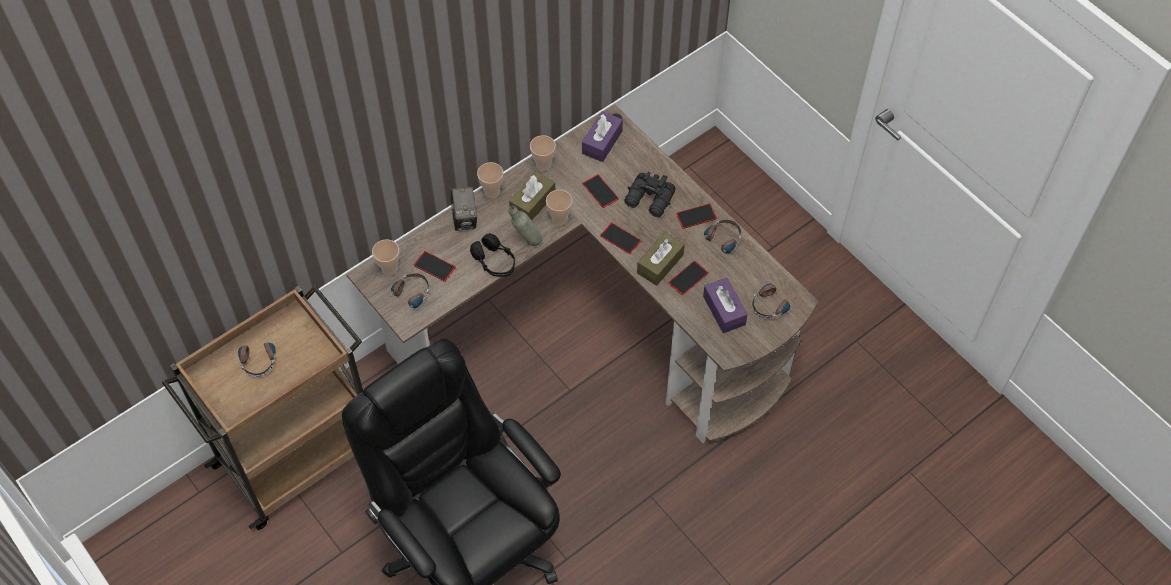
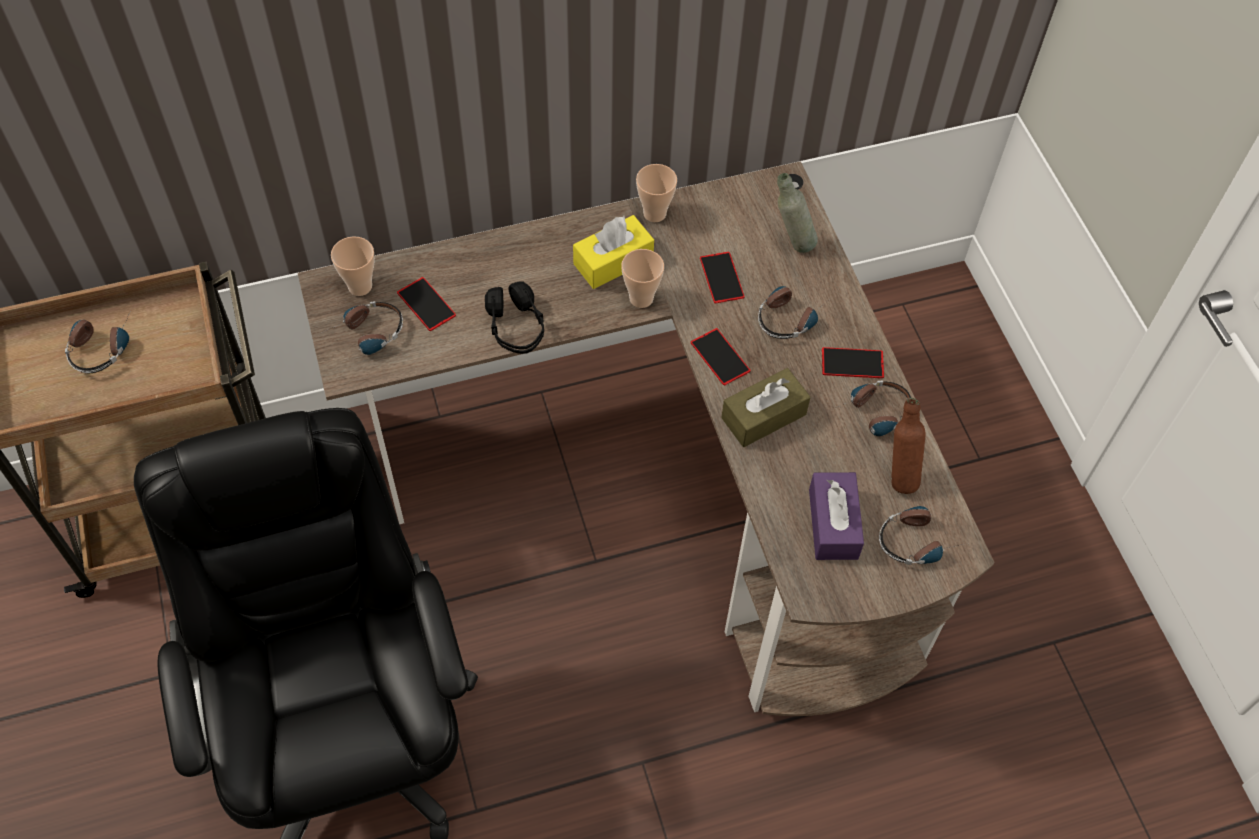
camera: 20 degrees right, 0 degrees up
camera [450,187,477,231] -> none
cup [477,162,503,198] -> none
grey bottle [508,205,542,246] -> grey bottle moved to [777,173,818,253]
brown tissue box [509,171,555,221] -> yellow tissue box [573,215,654,289]
purple tissue box [582,111,623,162] -> none
black binoculars [624,172,676,217] -> headphones [758,286,827,339]
phone [668,261,709,295] -> none
none -> brown bottle [891,398,926,494]

